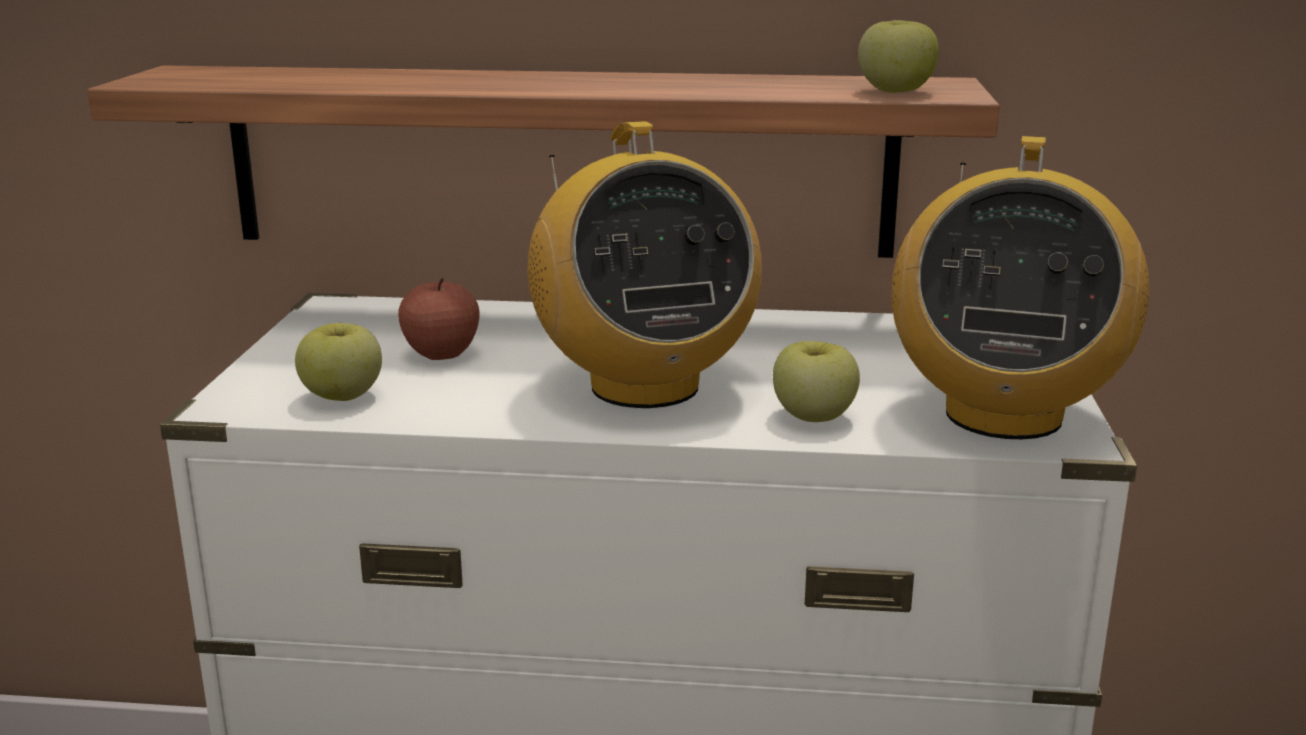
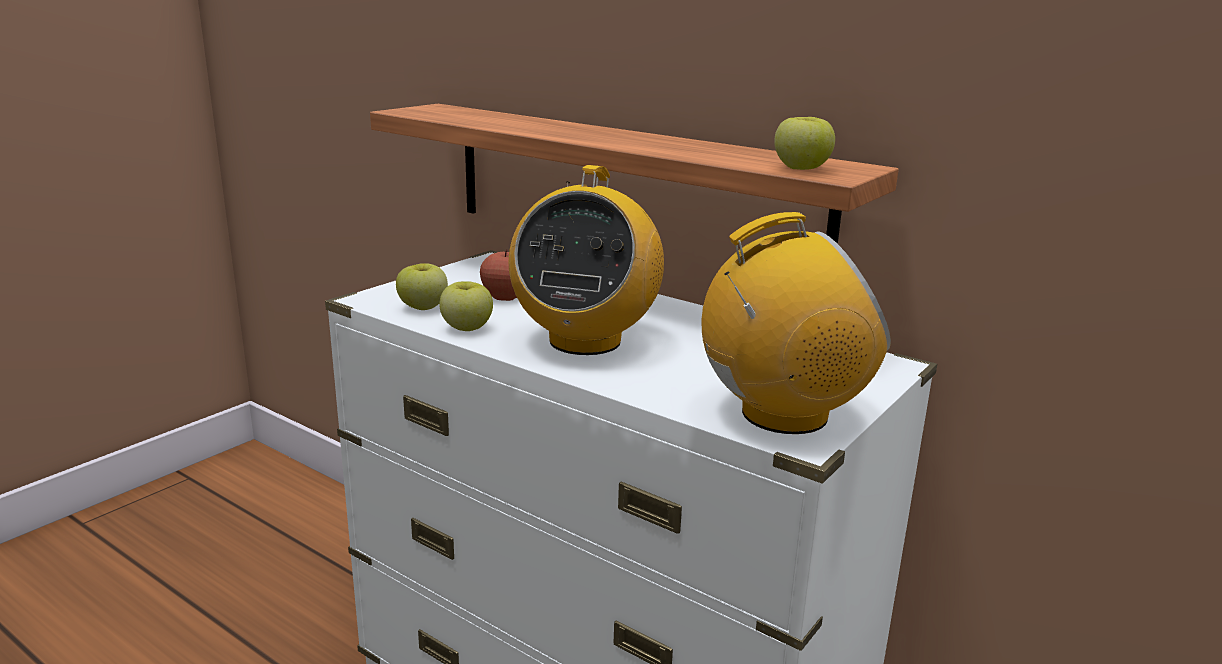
camera: 30 degrees right, 0 degrees up
apple [773,341,860,422] -> apple moved to [439,281,493,331]
radio [891,136,1150,439] -> radio turned 150 degrees counterclockwise [702,212,891,434]

